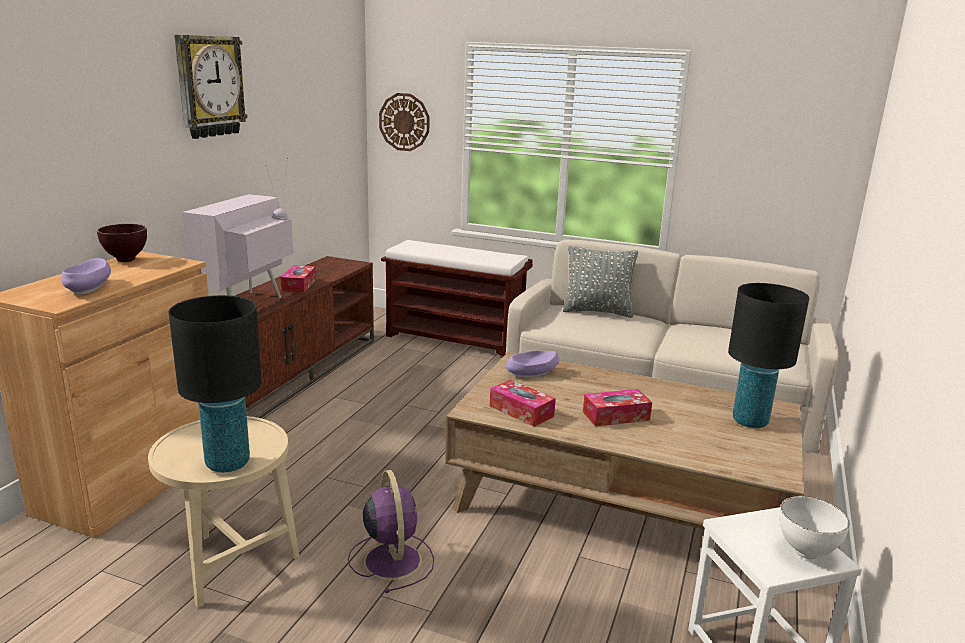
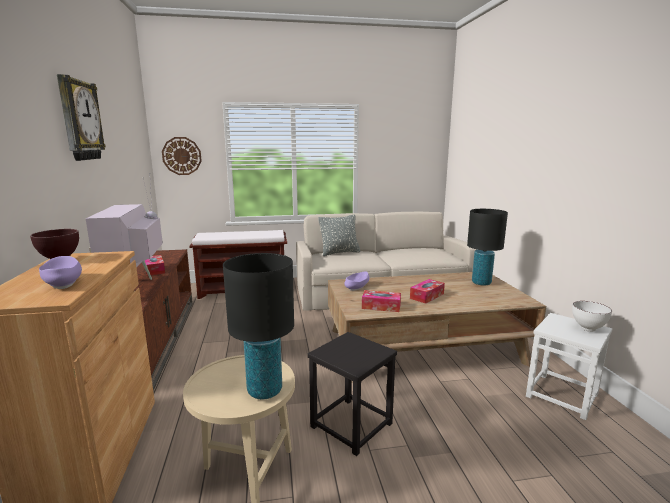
camera: 30 degrees left, 5 degrees down
purple fan [348,470,434,593] -> black stool [308,332,397,456]

